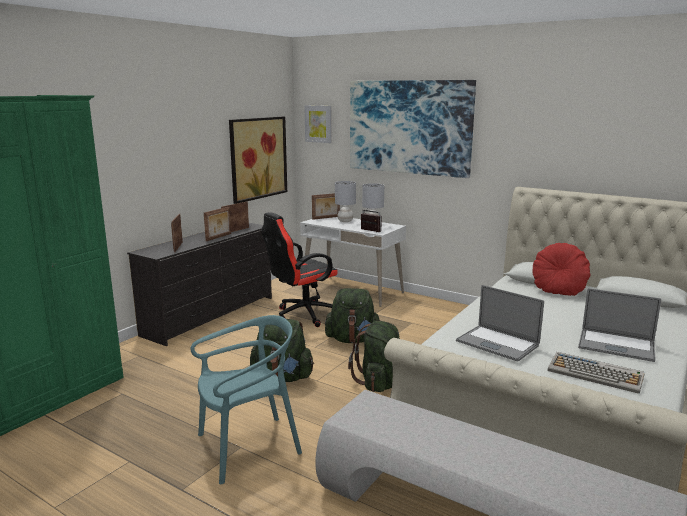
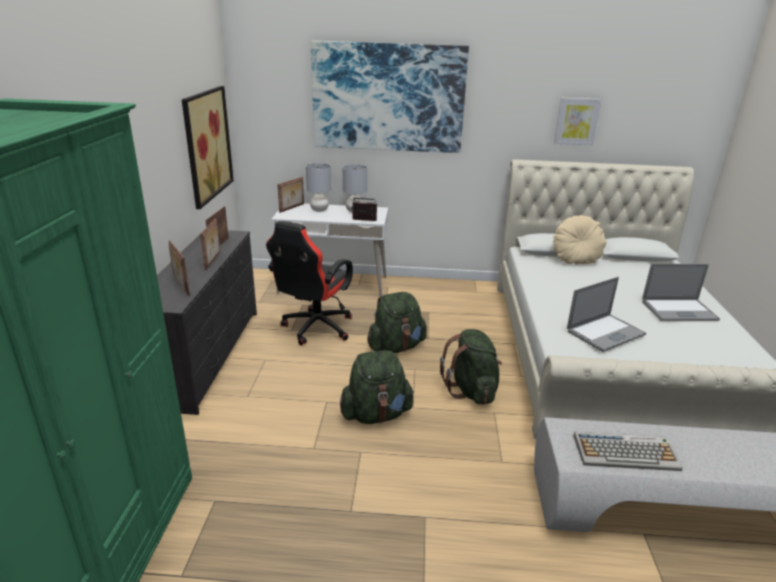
camera: 30 degrees left, 10 degrees up
turquoise chair [191,315,302,484] -> none
picture [305,105,332,143] -> picture moved to [554,98,602,145]
laptop [456,285,544,362] -> laptop turned 45 degrees counterclockwise [567,277,646,352]
red pillow [533,243,590,296] -> beige pillow [553,215,607,265]
keyboard [548,352,645,394] -> keyboard moved to [573,432,683,471]

